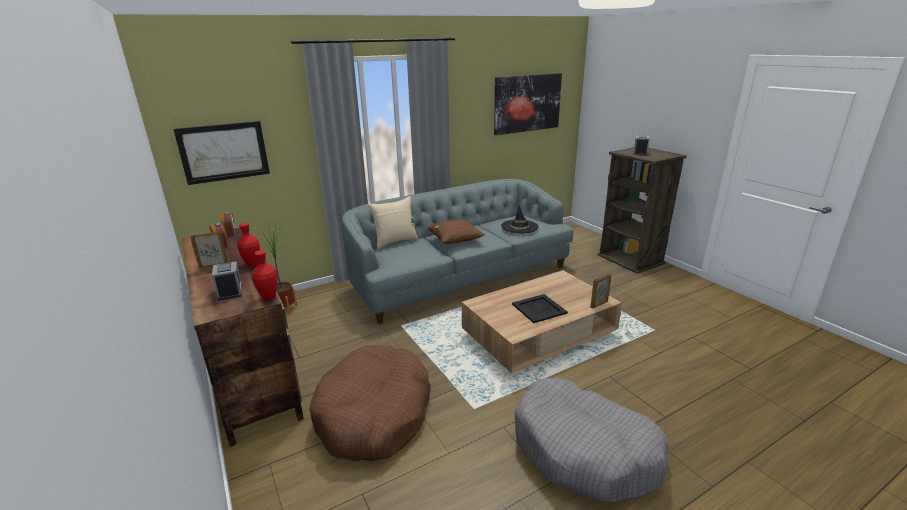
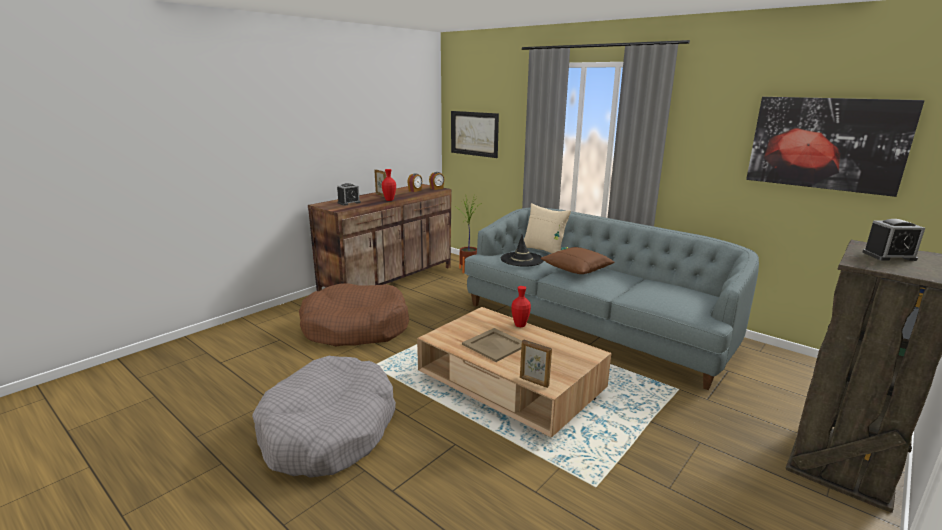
camera: 70 degrees right, 5 degrees down
red vase [252,250,278,300] -> red vase moved to [511,286,531,327]
black hat [501,206,539,233] -> black hat moved to [501,235,543,267]
black tray [512,294,568,323] -> beige tray [462,328,522,362]

